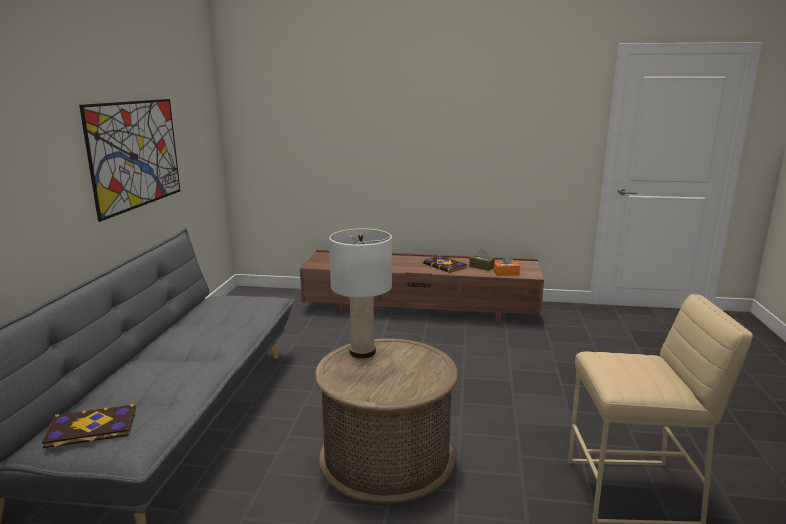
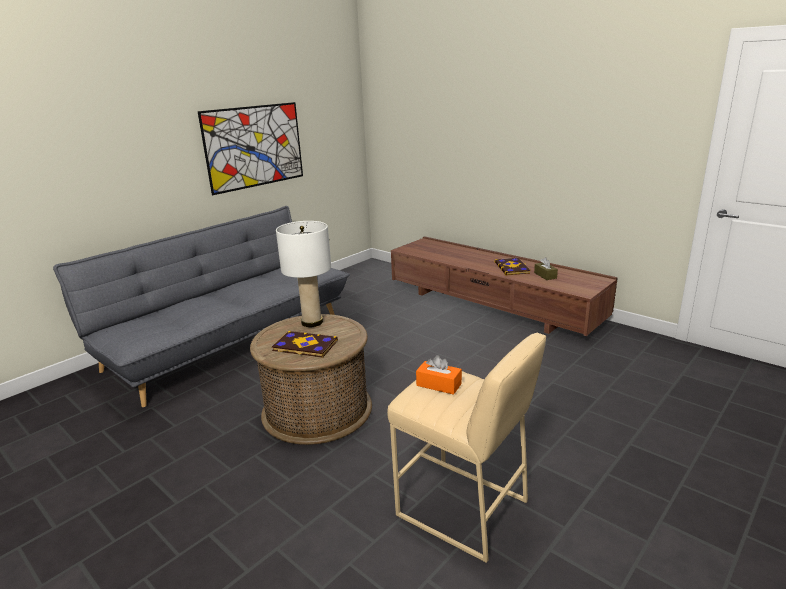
camera: 35 degrees right, 5 degrees up
book [42,404,136,449] -> book moved to [272,331,338,358]
orange tissue box [494,255,520,276] -> orange tissue box moved to [416,355,462,395]

